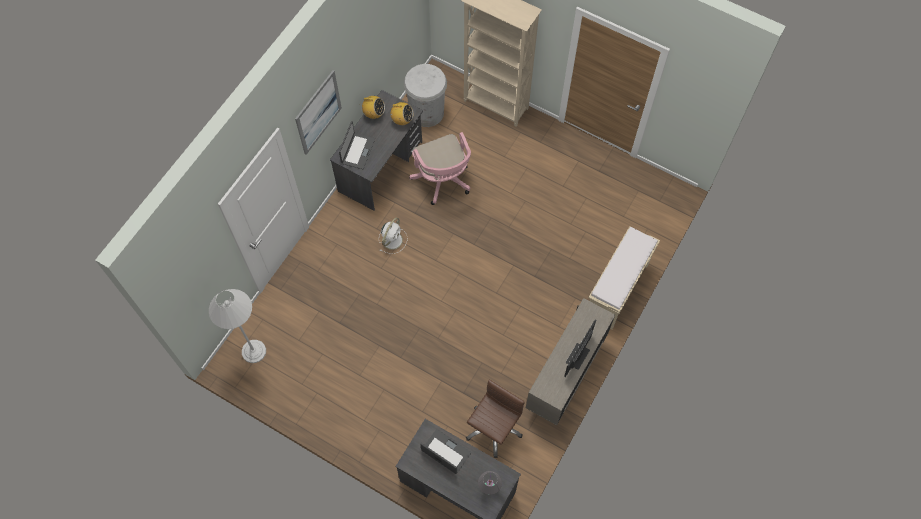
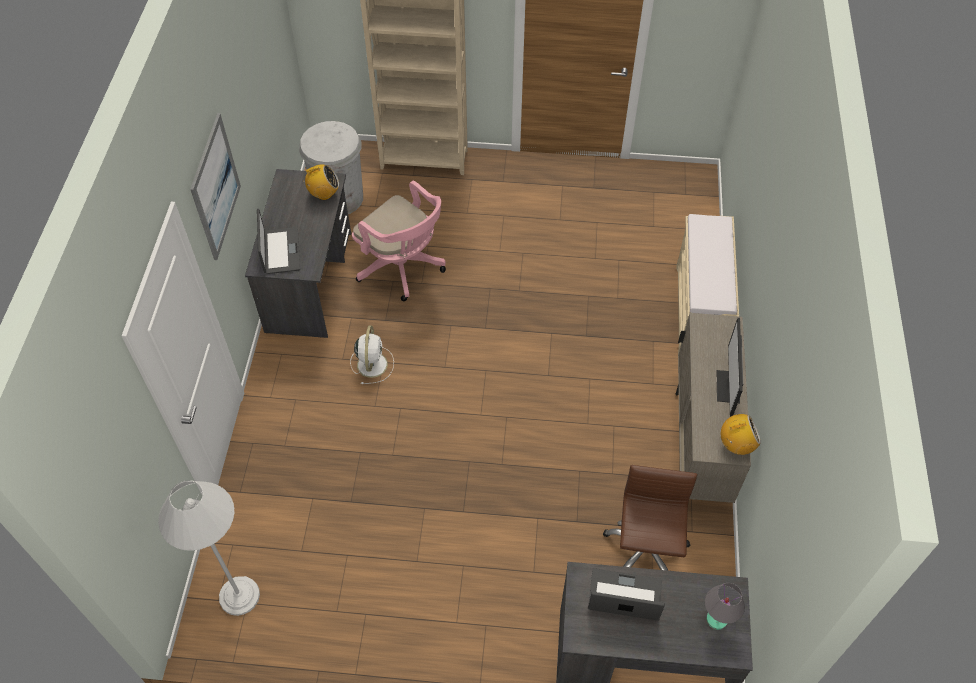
camera: 25 degrees left, 10 degrees down
radio [359,96,385,119] -> radio moved to [721,414,761,455]

